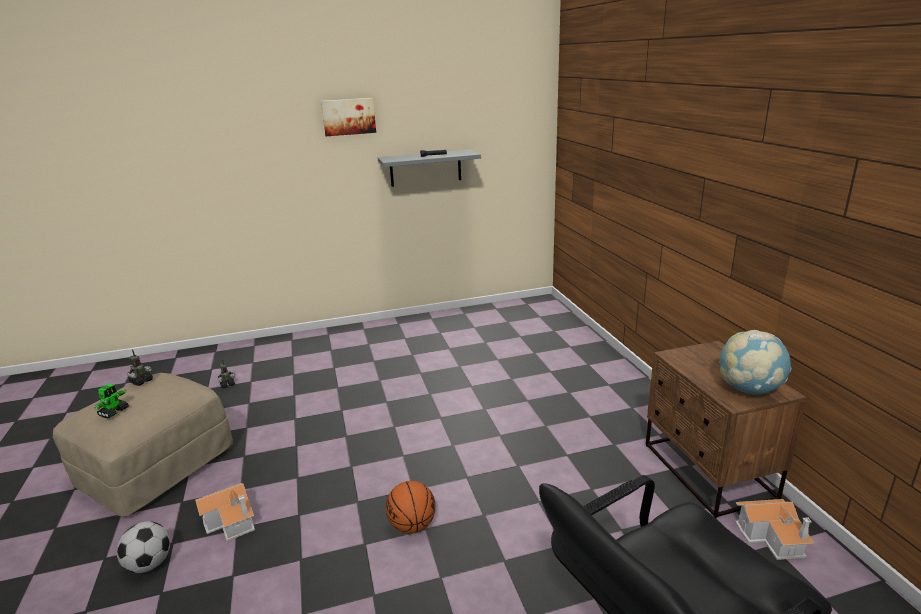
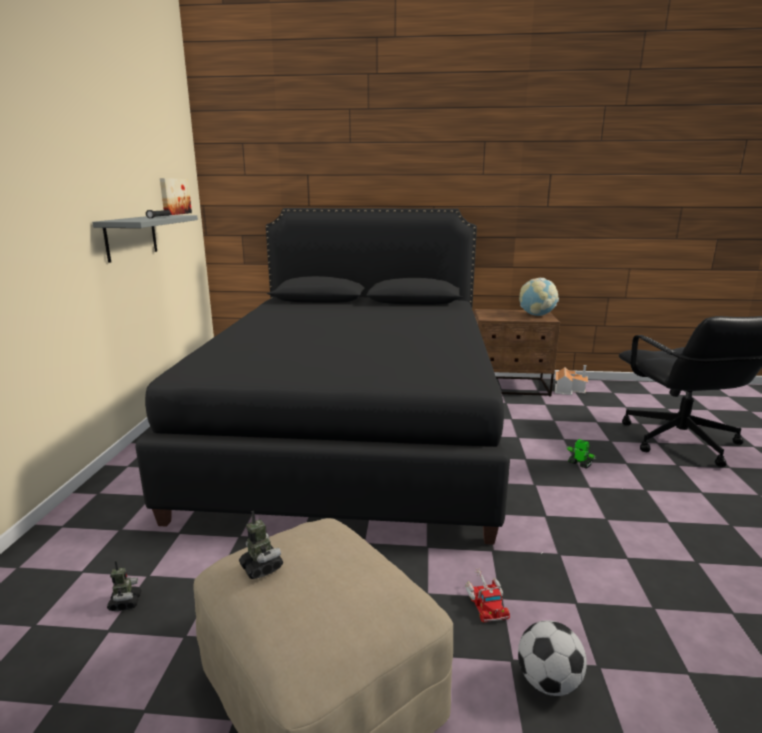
camera: 70 degrees left, 5 degrees down
toy robot [94,384,129,418] -> toy robot moved to [567,439,597,469]
toy house [196,483,255,541] -> toy truck [465,568,510,623]
picture [321,98,376,136] -> picture moved to [160,178,192,215]
basketball [386,481,436,534] -> none
none -> black bed [135,208,510,545]

